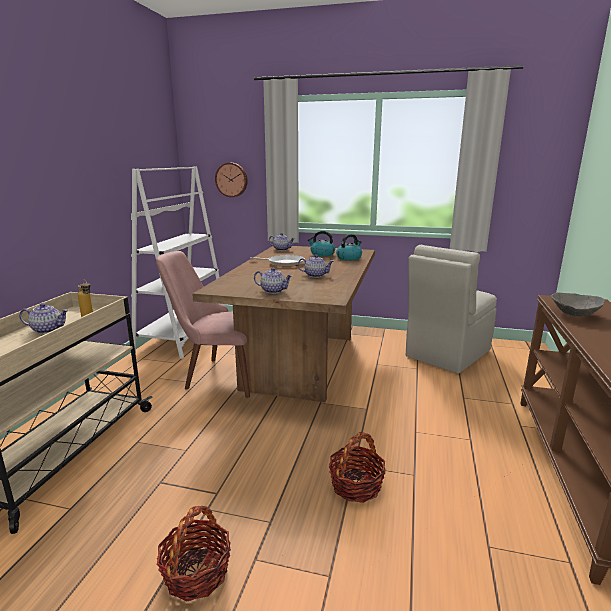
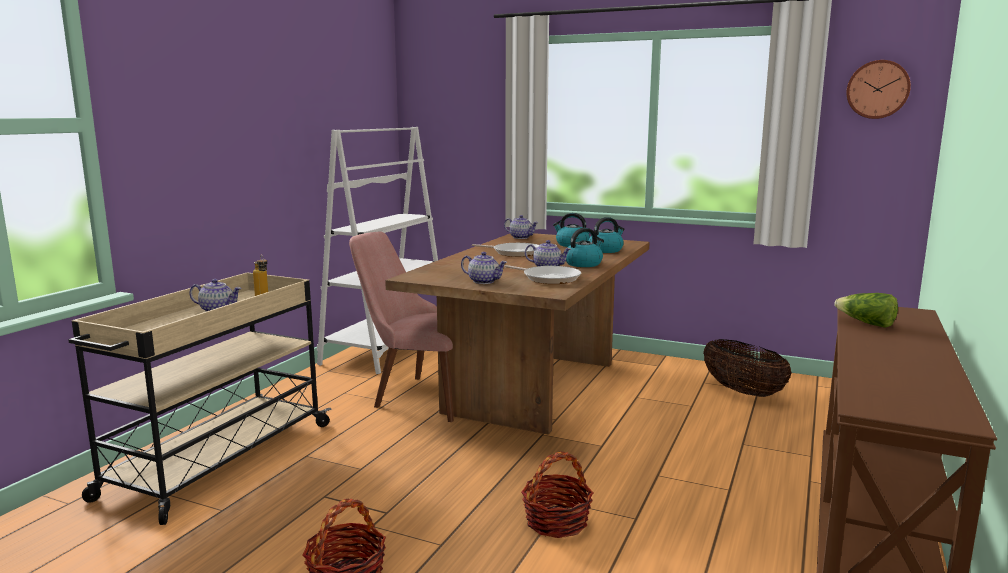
camera: 10 degrees right, 5 degrees down
wall clock [215,163,248,197] -> wall clock moved to [846,60,911,119]
beige chair [406,245,497,374] -> basket [703,339,792,397]
grey bowl [551,293,605,316] -> lettuce [834,293,898,328]
none -> frying pan [504,265,581,284]
none -> kettle [566,228,604,267]

